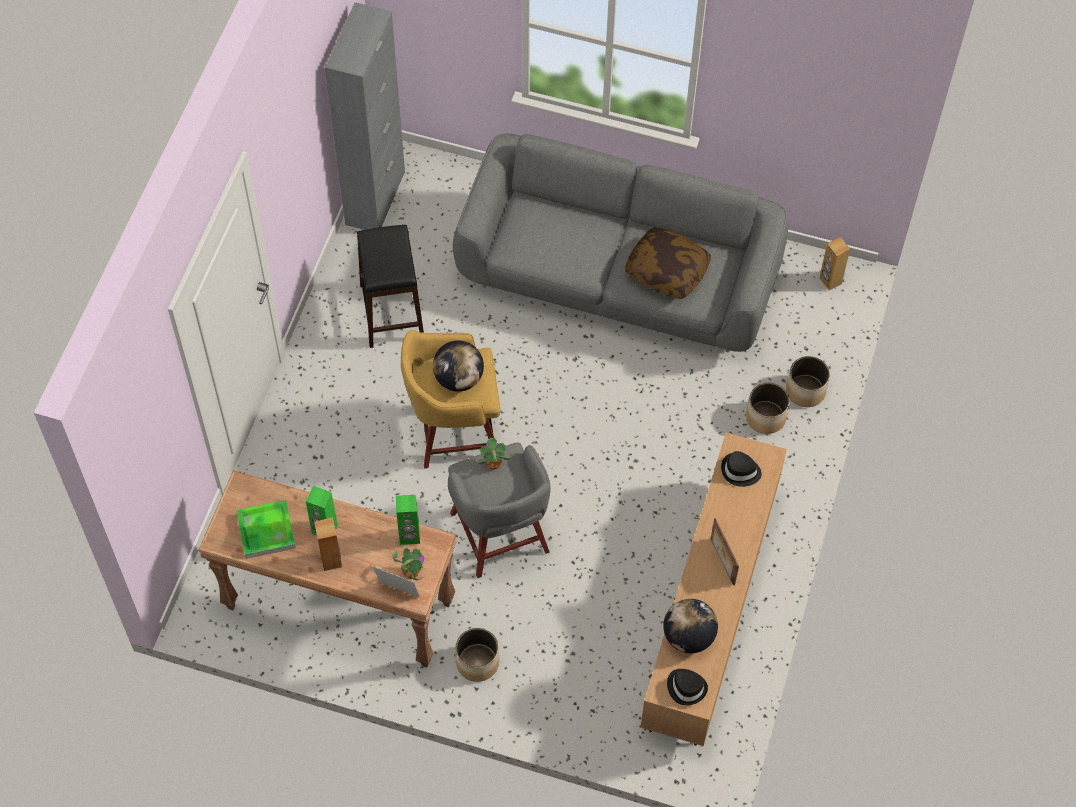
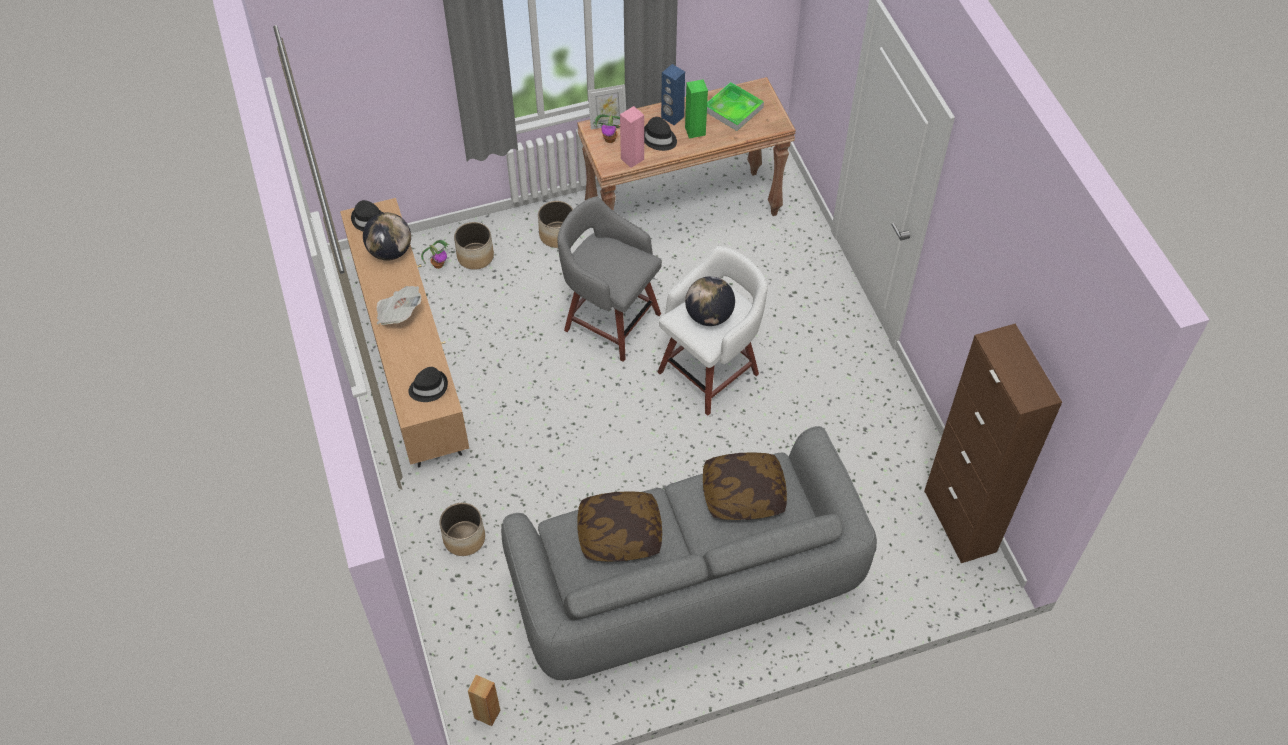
camera: 145 degrees right, 5 degrees down
brown speaker [314,517,342,571] -> blue speaker [661,64,685,125]
grey cabinet [325,2,405,230] -> brown cabinet [924,324,1062,563]
black stool [357,225,424,348] -> none
green speaker [396,495,420,545] -> pink speaker [620,106,644,168]
yellow stool [401,330,500,468] -> white stool [658,246,768,416]
potted plant [473,437,513,470] -> potted plant moved to [421,240,450,269]
picture frame [711,518,739,585] -> newspaper [377,286,422,325]
planter [786,356,830,407] -> planter moved to [454,222,494,270]
none -> black hat [644,117,677,151]
none -> pillow [703,452,787,520]

